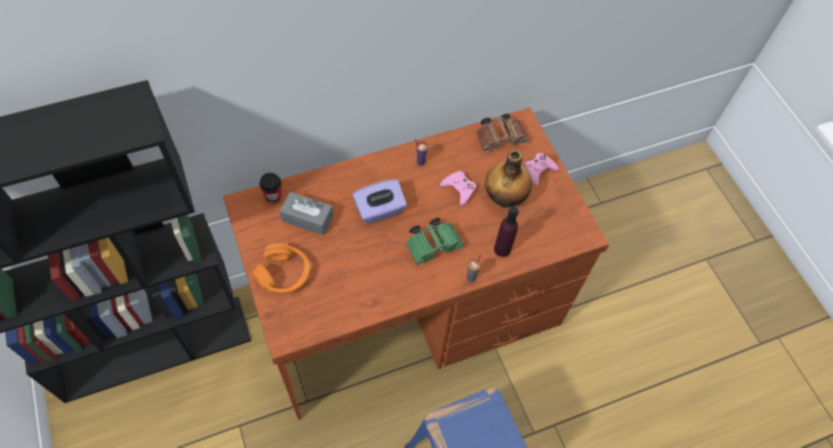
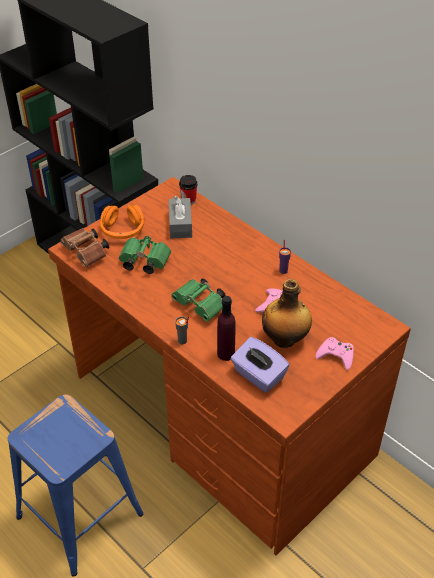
camera: 70 degrees right, 15 degrees down
purple tissue box [352,179,407,224] -> purple tissue box moved to [231,337,289,393]
brown binoculars [476,114,528,152] -> brown binoculars moved to [60,228,109,267]
none -> green binoculars [119,236,171,274]

